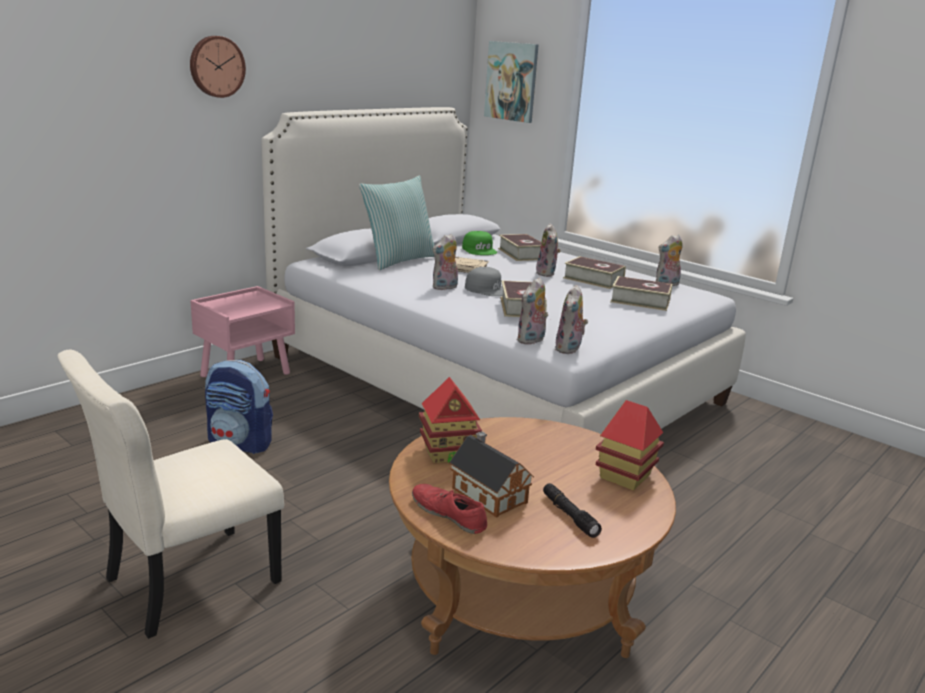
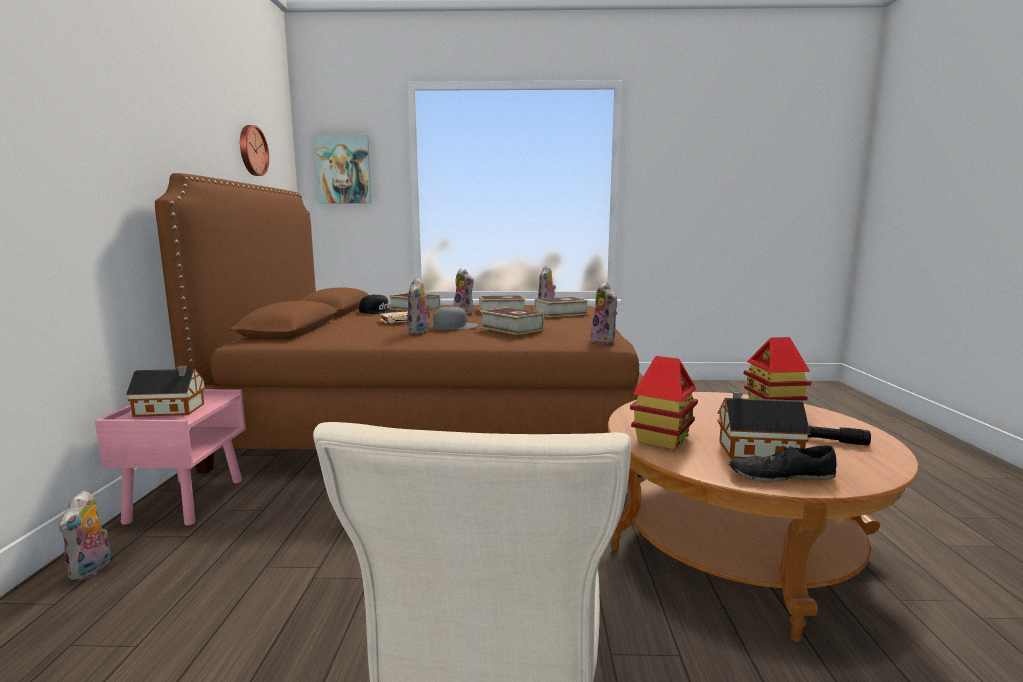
camera: 40 degrees left, 10 degrees down
wall clock [190,36,246,98] -> wall clock moved to [240,125,269,176]
backpack [205,360,273,454] -> none
white bed [261,107,746,434] -> brown bed [155,173,643,477]
pillow [359,176,435,270] -> none
red shoe [412,484,487,534] -> black shoe [729,445,836,482]
green cap [462,231,497,255] -> black cap [359,294,397,314]
plush toy [516,277,548,345] -> plush toy moved to [59,491,111,581]
none -> toy house [126,366,206,417]

